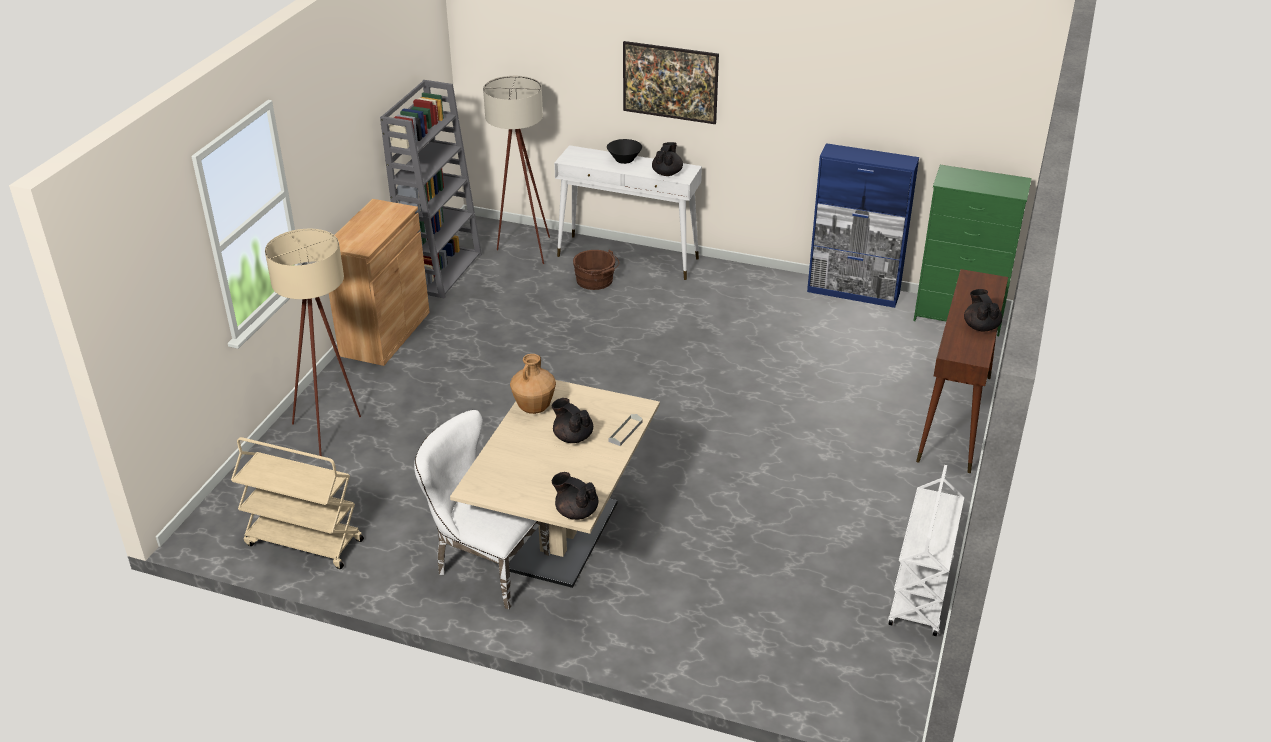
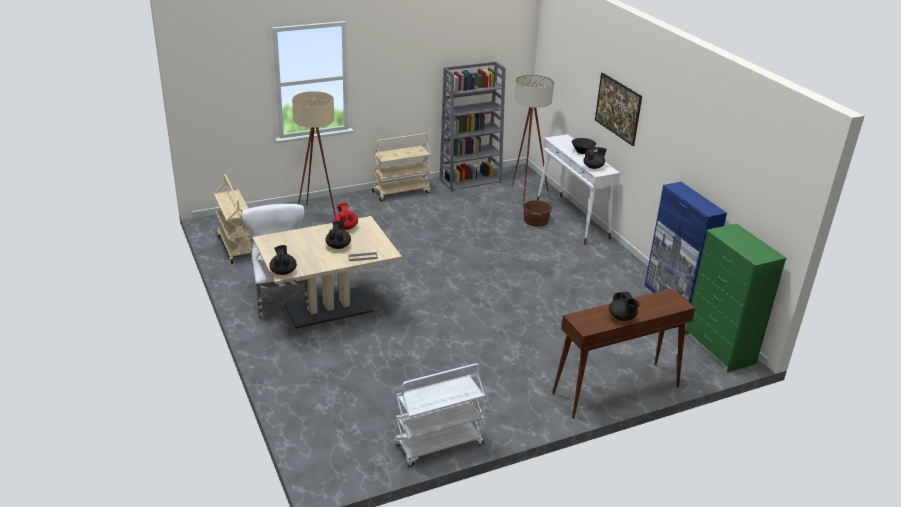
camera: 45 degrees right, 5 degrees down
brown cabinet [329,199,430,366] -> beige cart [372,133,431,201]
brown vase [510,354,556,414] -> red teapot [334,203,358,230]
black teapot [964,289,1003,331] -> black teapot turned 120 degrees clockwise [609,292,640,321]

